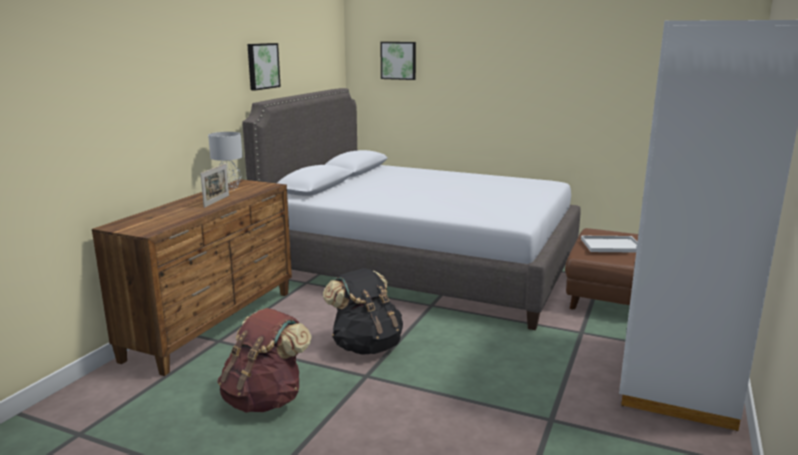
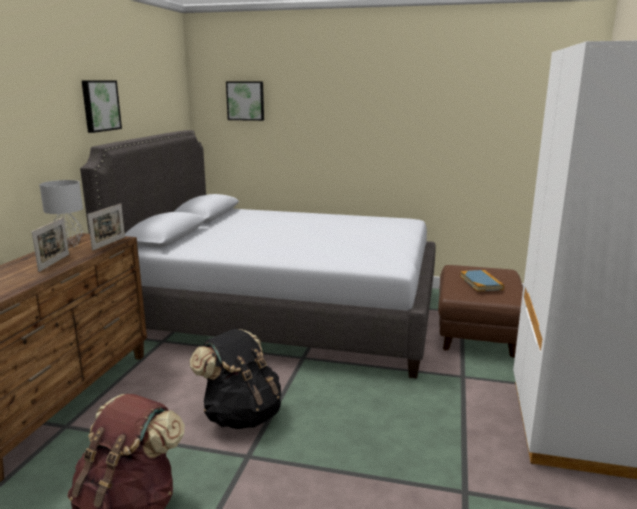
camera: 10 degrees left, 0 degrees up
white tray [581,236,637,253] -> book [460,270,504,292]
none -> picture frame [87,204,125,251]

